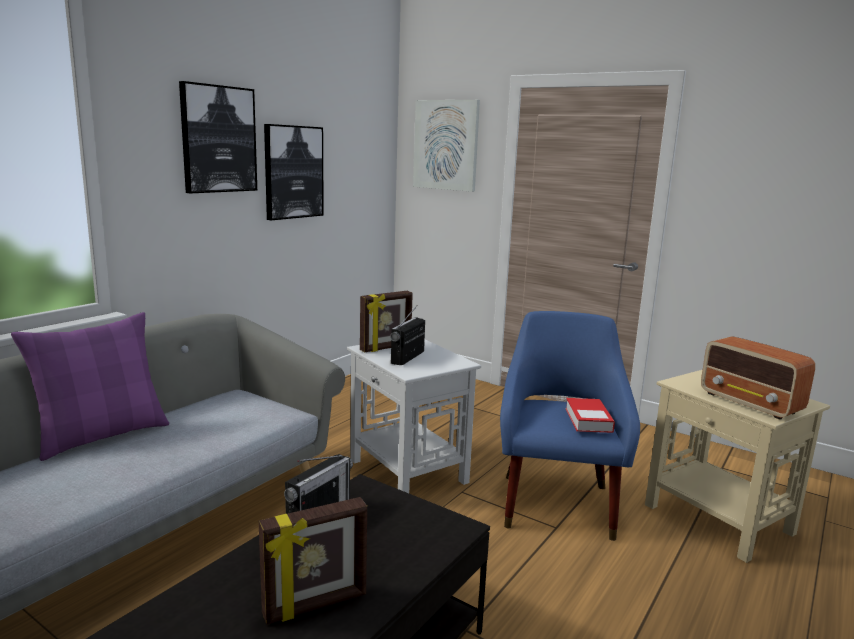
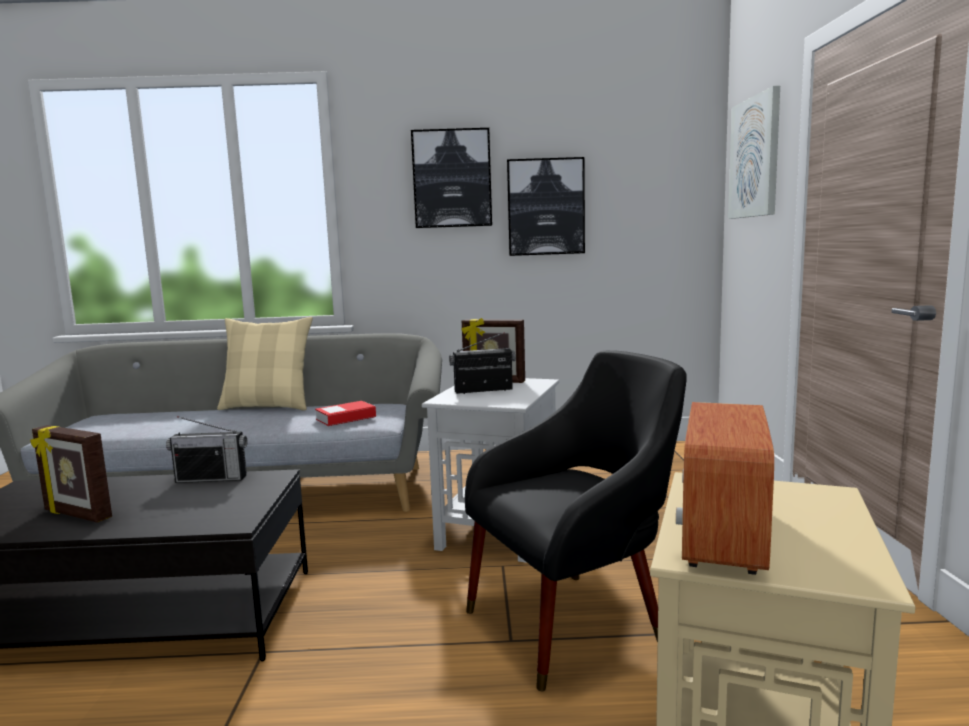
camera: 55 degrees right, 5 degrees down
purple pillow [11,312,169,461] -> beige pillow [217,317,313,411]
blue armchair [500,311,640,541] -> black armchair [465,350,687,691]
book [565,398,615,433] -> book moved to [315,401,376,426]

